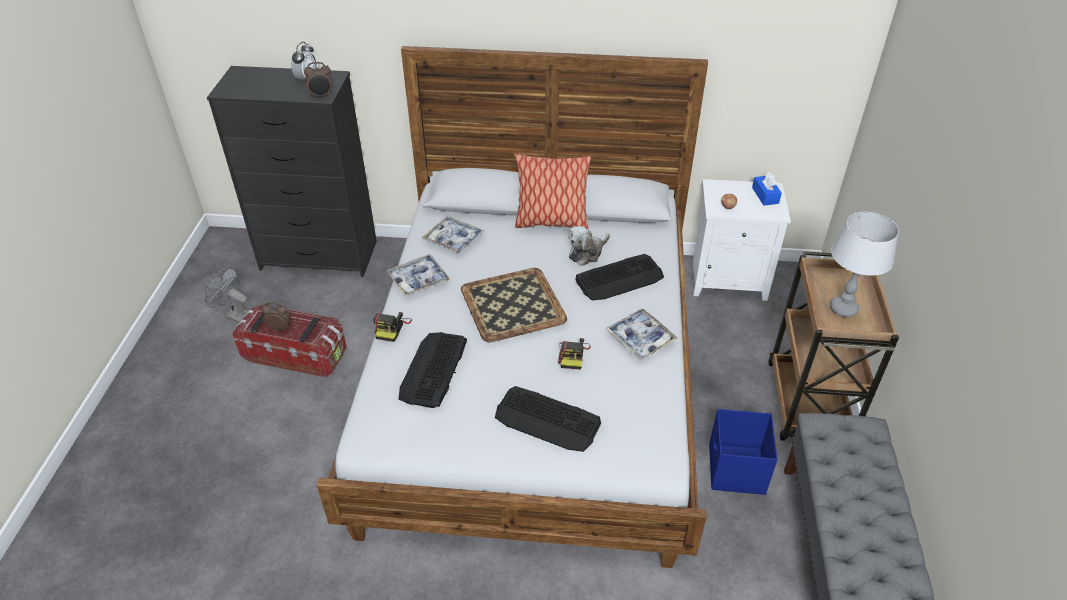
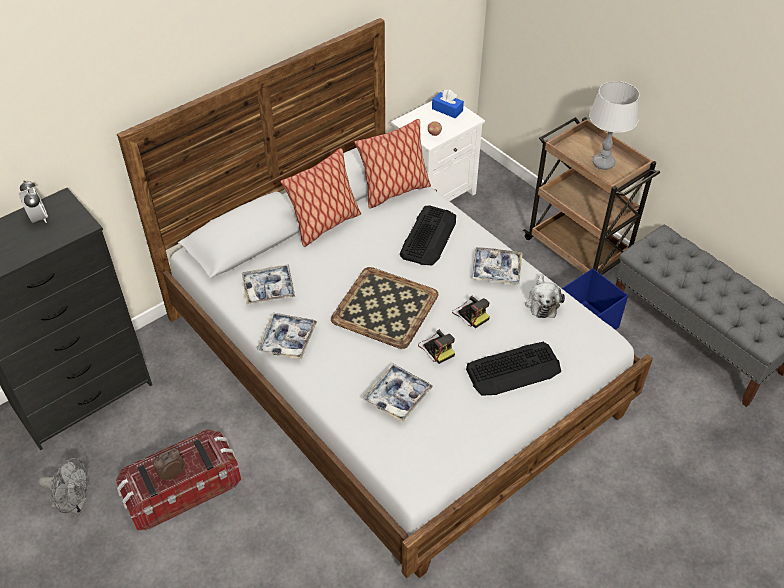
camera: 45 degrees left, 5 degrees up
grey fan [205,267,248,323] -> grey fan turned 150 degrees counterclockwise [38,458,89,515]
alarm clock [304,62,333,99] -> none
camera [373,312,412,342] -> camera moved to [418,329,455,364]
keyboard [399,332,467,408] -> tray [363,363,433,422]
plush toy [568,226,610,266] -> plush toy moved to [525,274,565,318]
none -> pillow [354,119,431,209]

